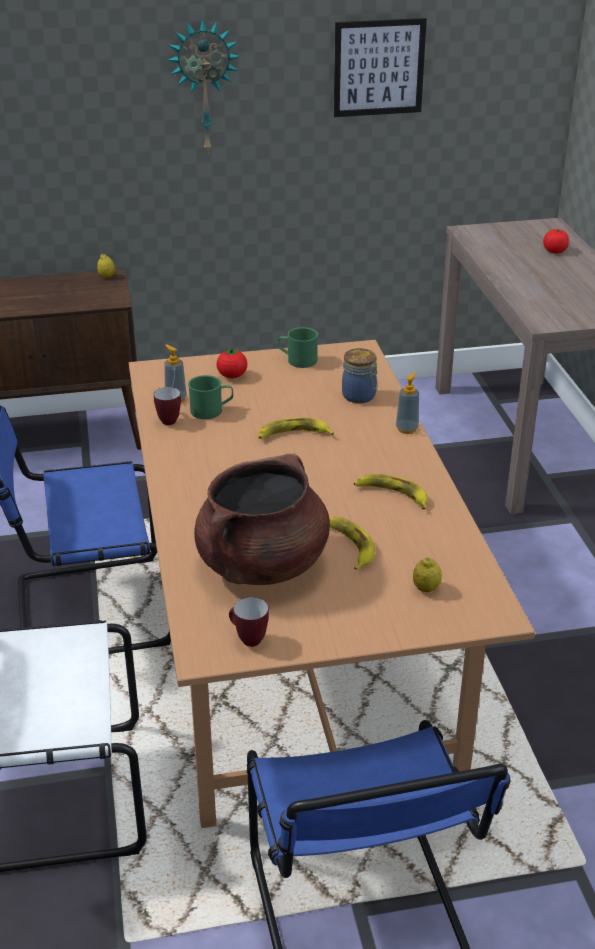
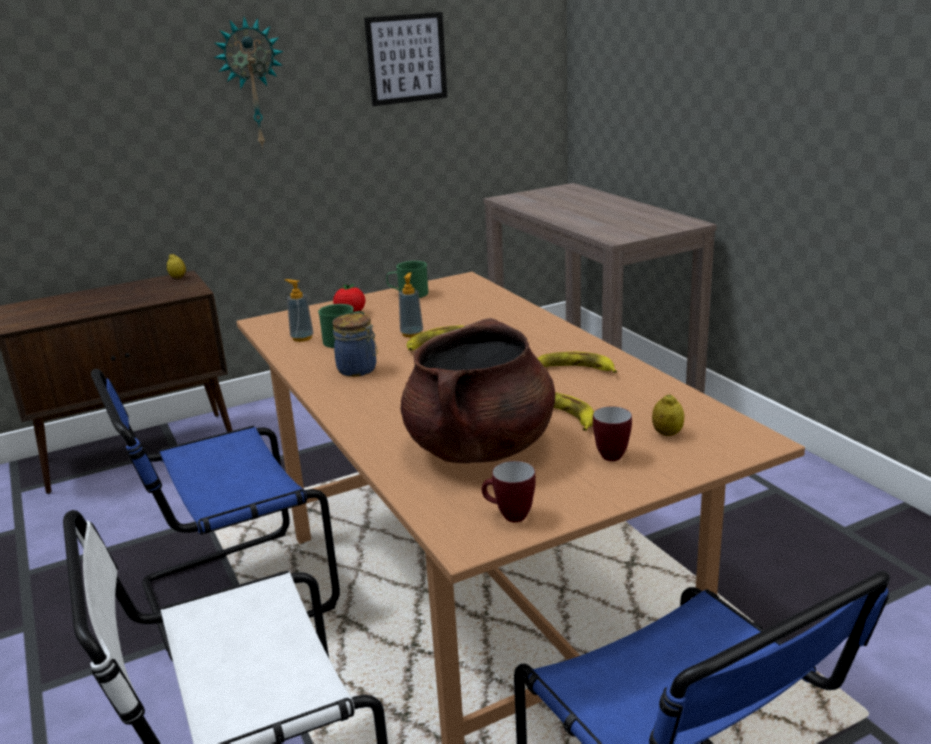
camera: 15 degrees left, 10 degrees down
mug [154,387,181,425] -> mug moved to [593,406,632,461]
jar [342,348,378,403] -> jar moved to [332,313,378,377]
soap dispenser [396,372,419,434] -> soap dispenser moved to [399,273,423,338]
tomato [543,229,569,253] -> none

